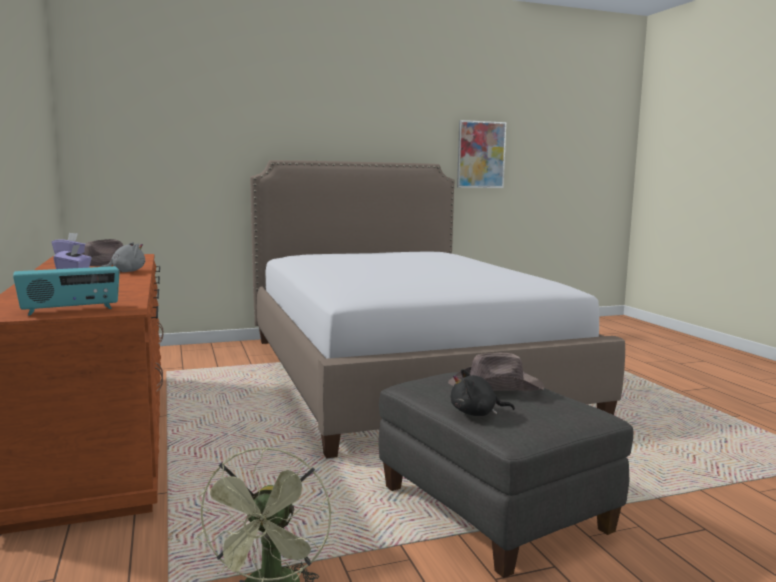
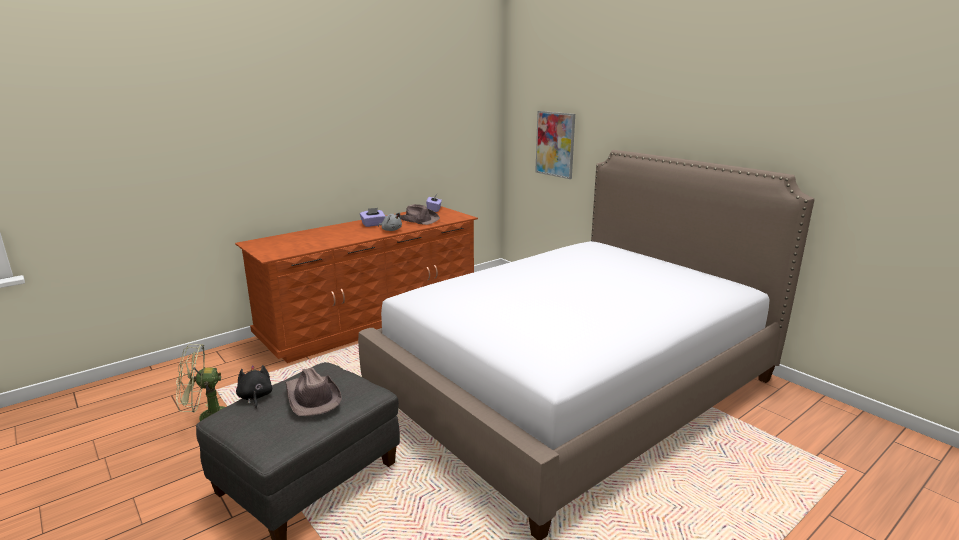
camera: 70 degrees right, 10 degrees up
radio [13,266,120,316] -> none
picture [457,120,506,188] -> picture moved to [535,111,575,179]

